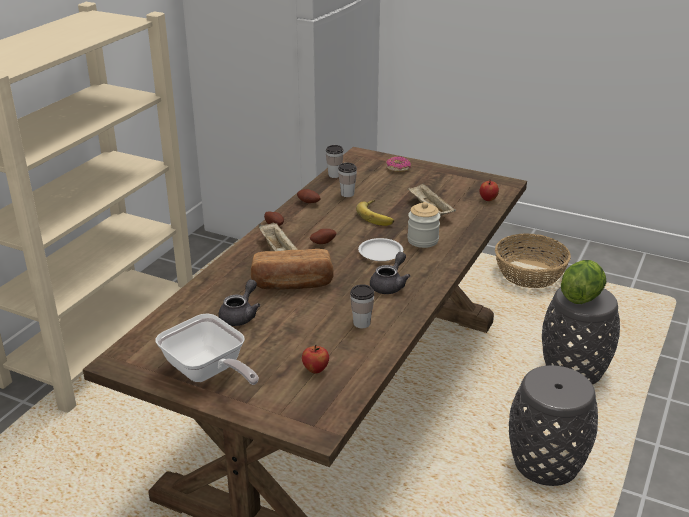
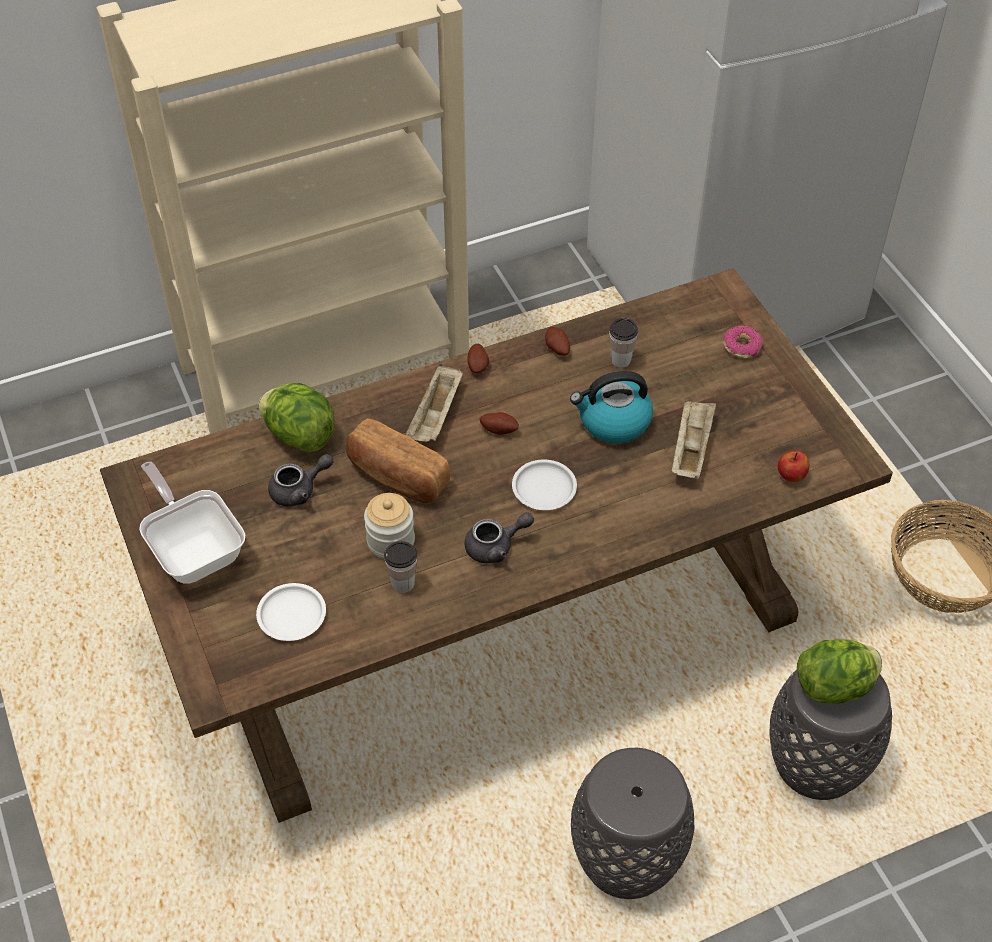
camera: 40 degrees right, 20 degrees up
frying pan [156,314,259,385] -> frying pan turned 150 degrees clockwise [139,462,245,584]
apple [302,345,329,373] -> white plate [256,583,326,641]
cup [326,145,343,178] -> none
banana [356,200,394,226] -> kettle [570,371,653,443]
jar [407,202,440,248] -> jar moved to [364,493,415,559]
none -> lettuce [258,383,334,453]

